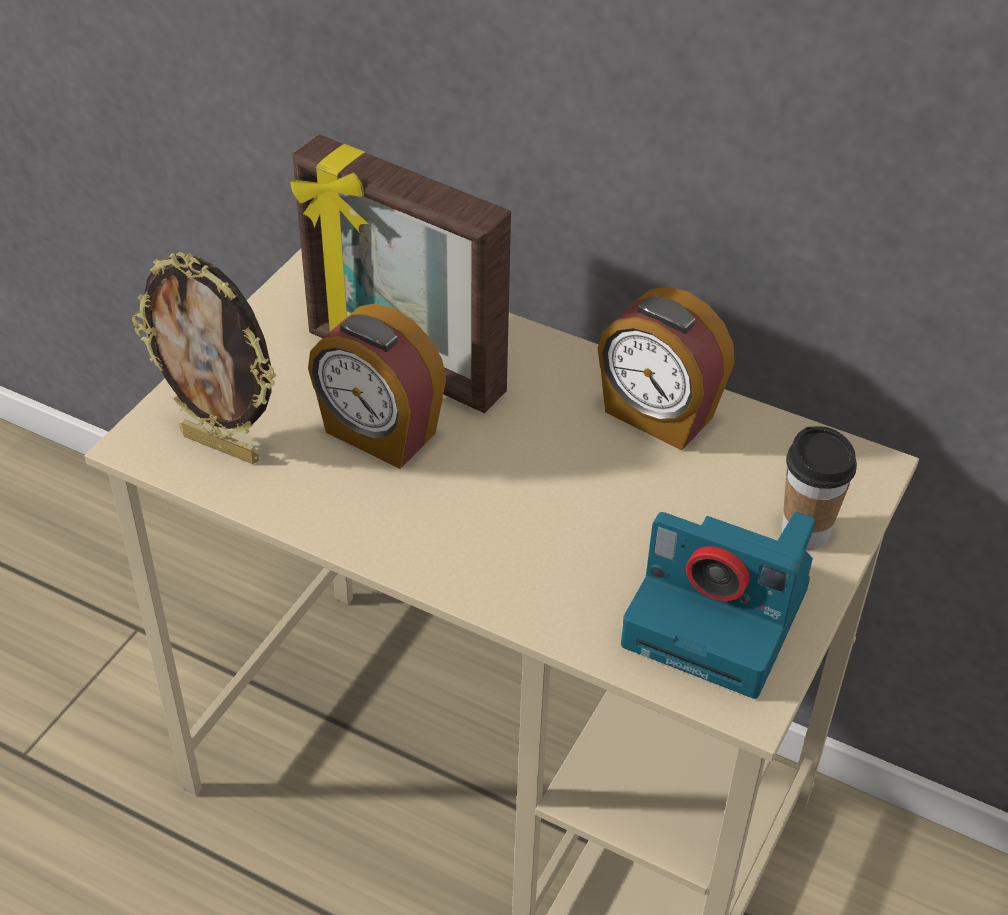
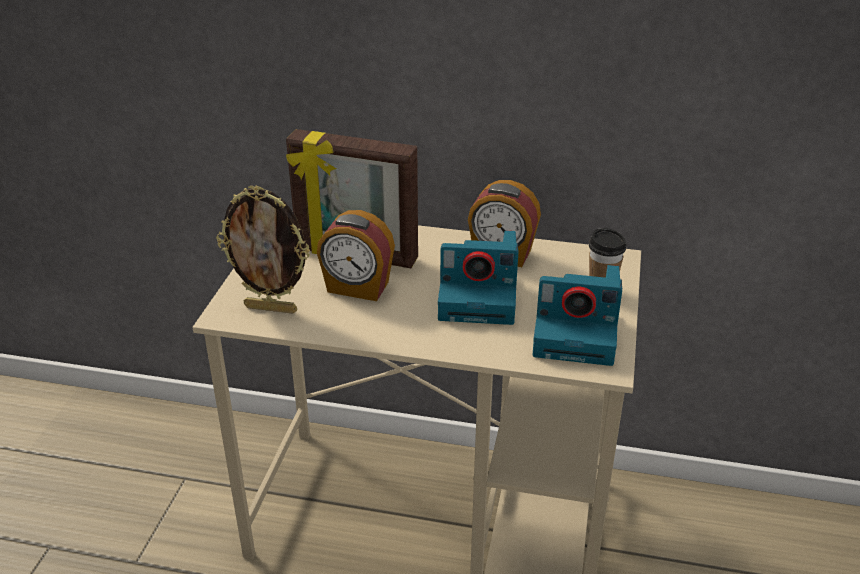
camera: 15 degrees left, 10 degrees down
none -> camera [438,231,518,325]

